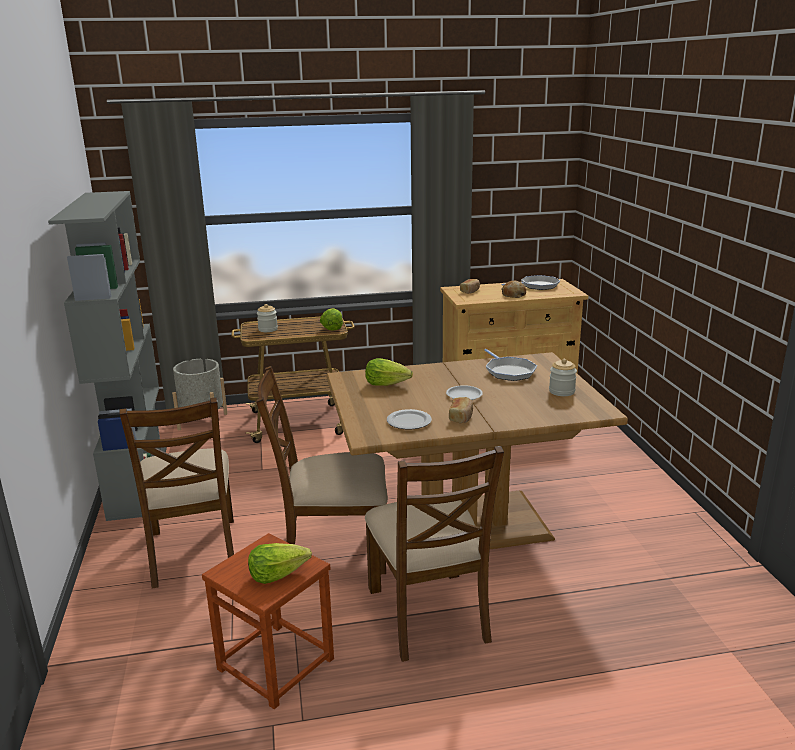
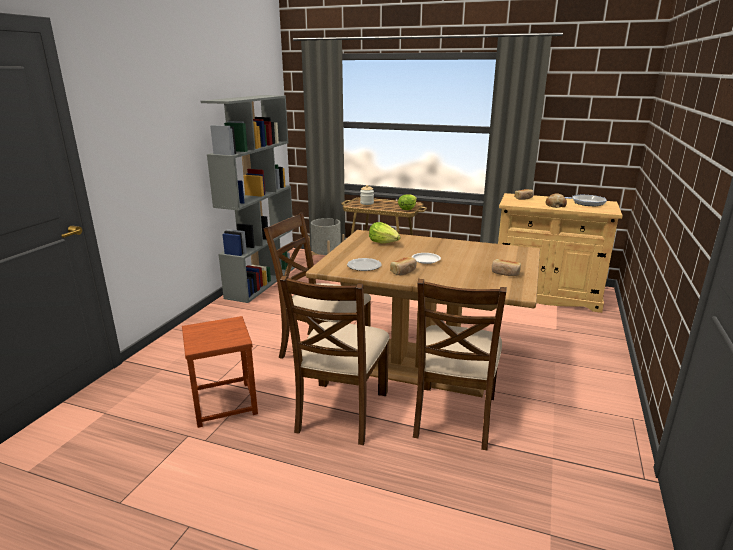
camera: 30 degrees right, 0 degrees up
brown chair [120,397,234,588] -> brown chair moved to [413,279,507,450]
lettuce [248,543,312,584] -> none
frying pan [484,349,537,381] -> none
jar [549,359,577,396] -> bread [492,259,521,276]

